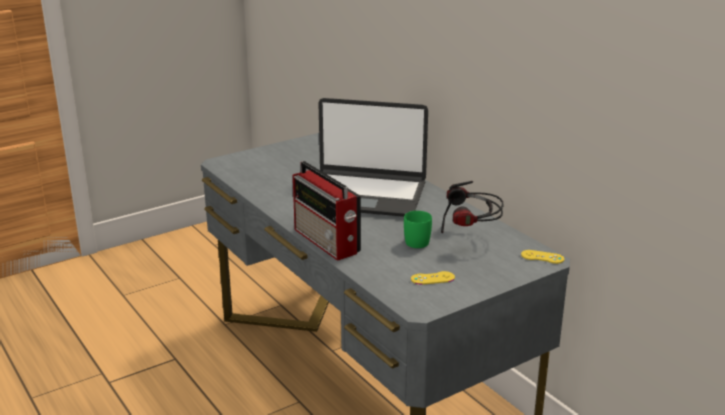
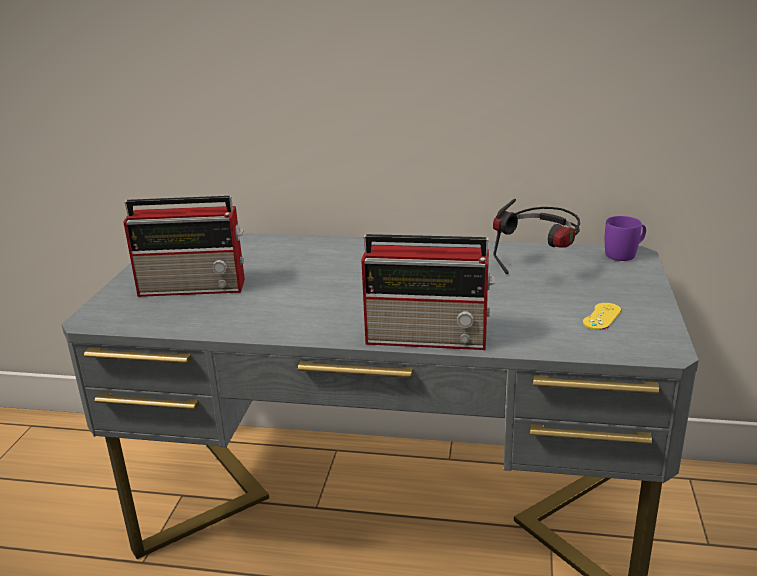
camera: 45 degrees left, 0 degrees up
laptop [318,98,428,217] -> none
green mug [404,211,432,248] -> none
yellow game controller [521,250,564,264] -> purple mug [605,216,646,261]
none -> radio [124,196,245,297]

